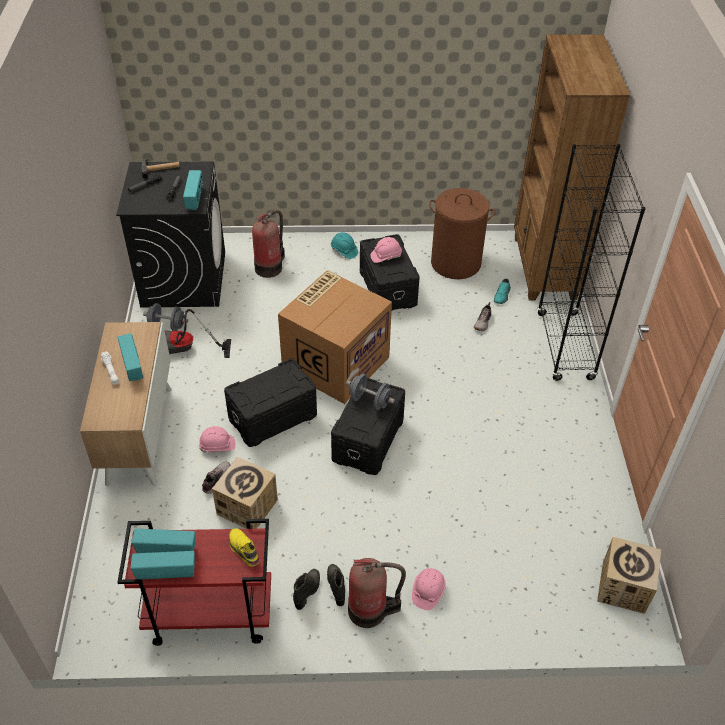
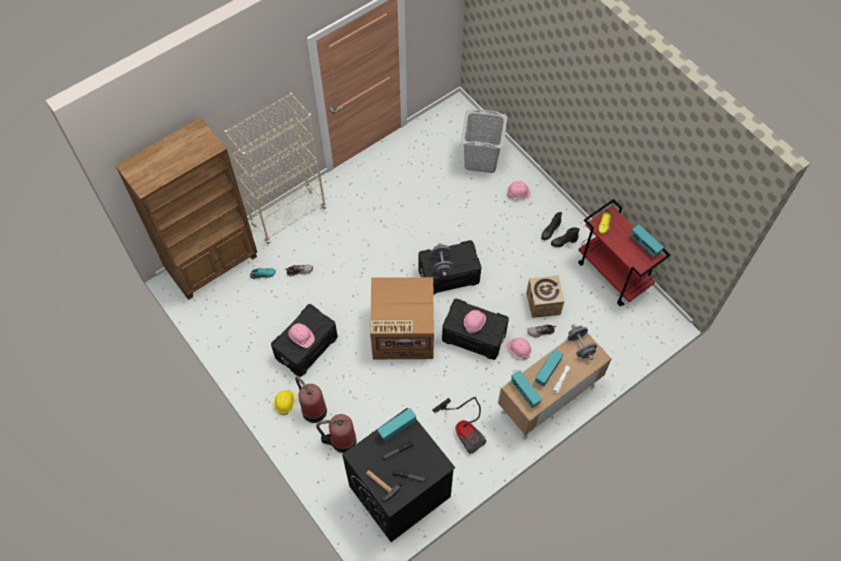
camera: 125 degrees left, 15 degrees up
radio [132,529,195,553] -> radio moved to [511,370,542,408]
grey dumbbell [143,303,188,331] -> grey dumbbell moved to [568,324,597,360]
turquoise hard hat [331,232,358,259] -> yellow hard hat [274,391,295,416]
fire extinguisher [348,558,406,628] -> fire extinguisher moved to [295,376,327,423]
brown laundry basket [429,188,495,279] -> none
black bookcase [537,144,646,381] -> beige bookcase [225,93,326,244]
cardboard box [597,537,661,614] -> none
none -> grey laundry basket [461,109,507,173]
none -> pink hard hat [464,310,486,334]

